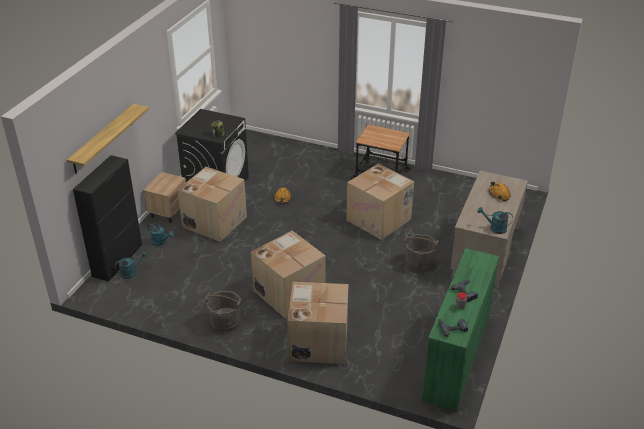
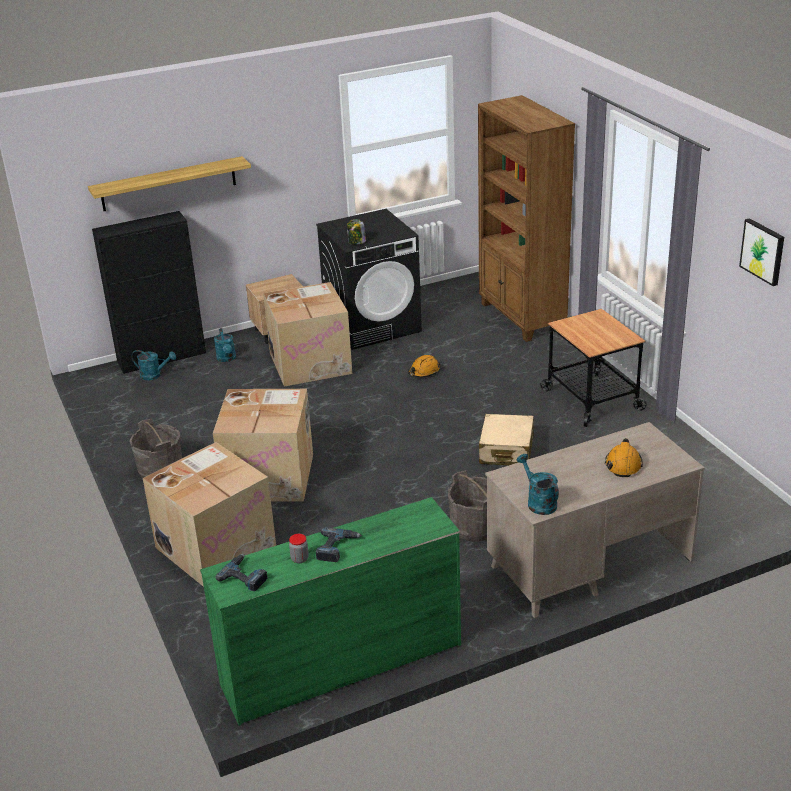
camera: 45 degrees right, 5 degrees down
cardboard box [346,164,414,240] -> beige suitcase [479,414,534,466]
none -> brown bookcase [478,95,575,342]
none -> picture [739,218,784,286]

